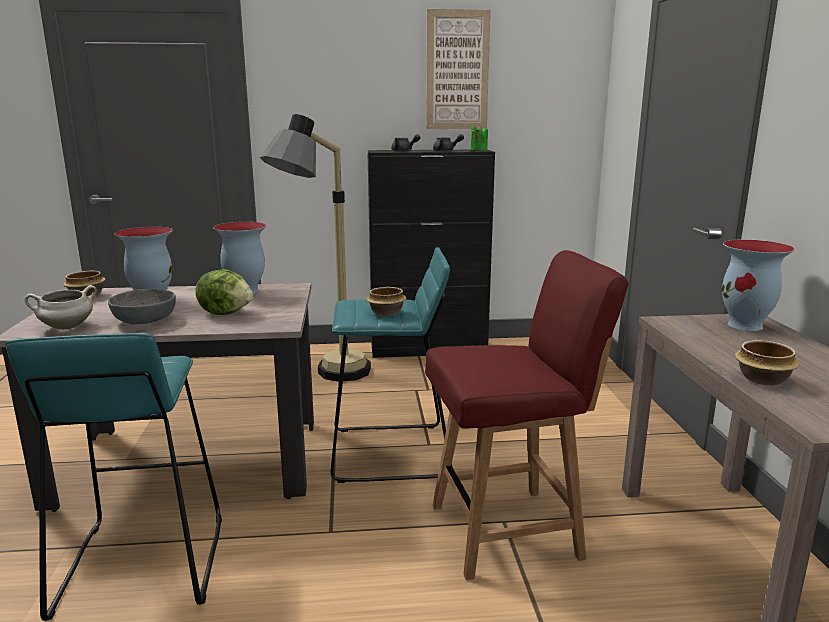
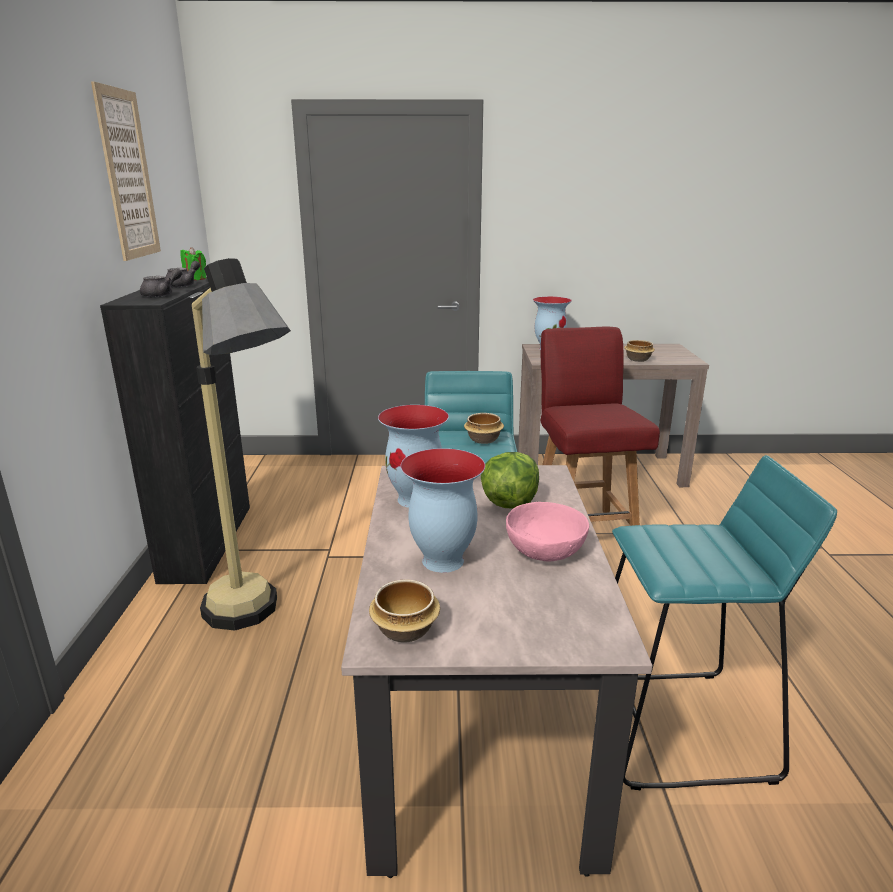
camera: 85 degrees left, 5 degrees up
white cooking pot [24,285,97,330] -> none
grey bowl [108,289,176,325] -> pink bowl [506,502,589,562]

